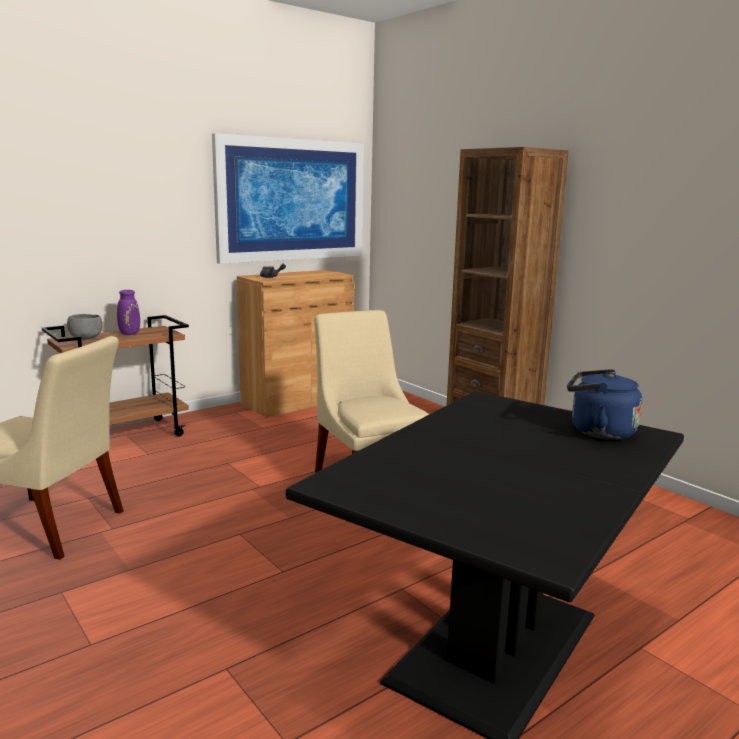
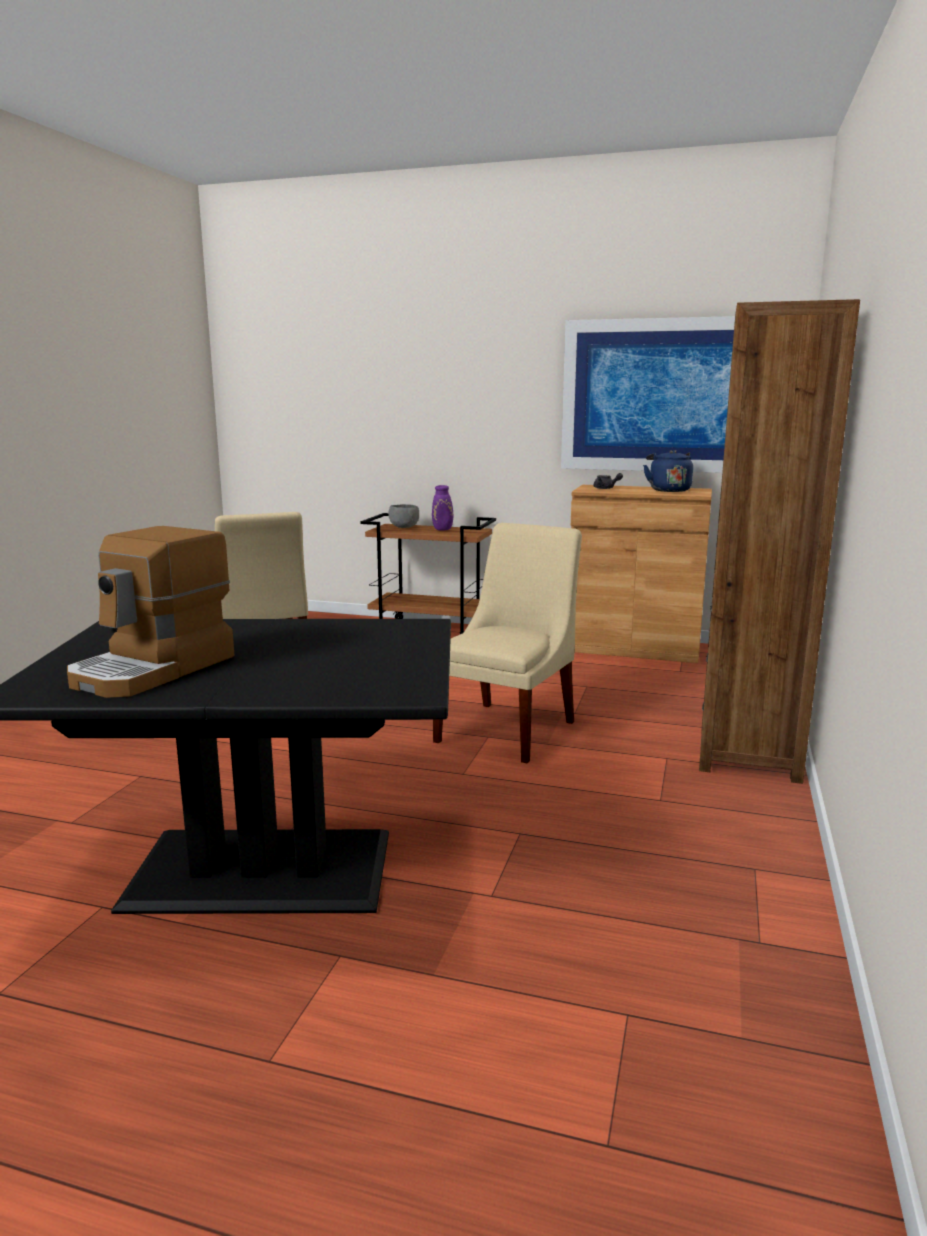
camera: 55 degrees right, 0 degrees up
blue kettle [567,369,642,440] -> blue kettle moved to [643,450,693,492]
none -> coffee machine [67,526,234,698]

